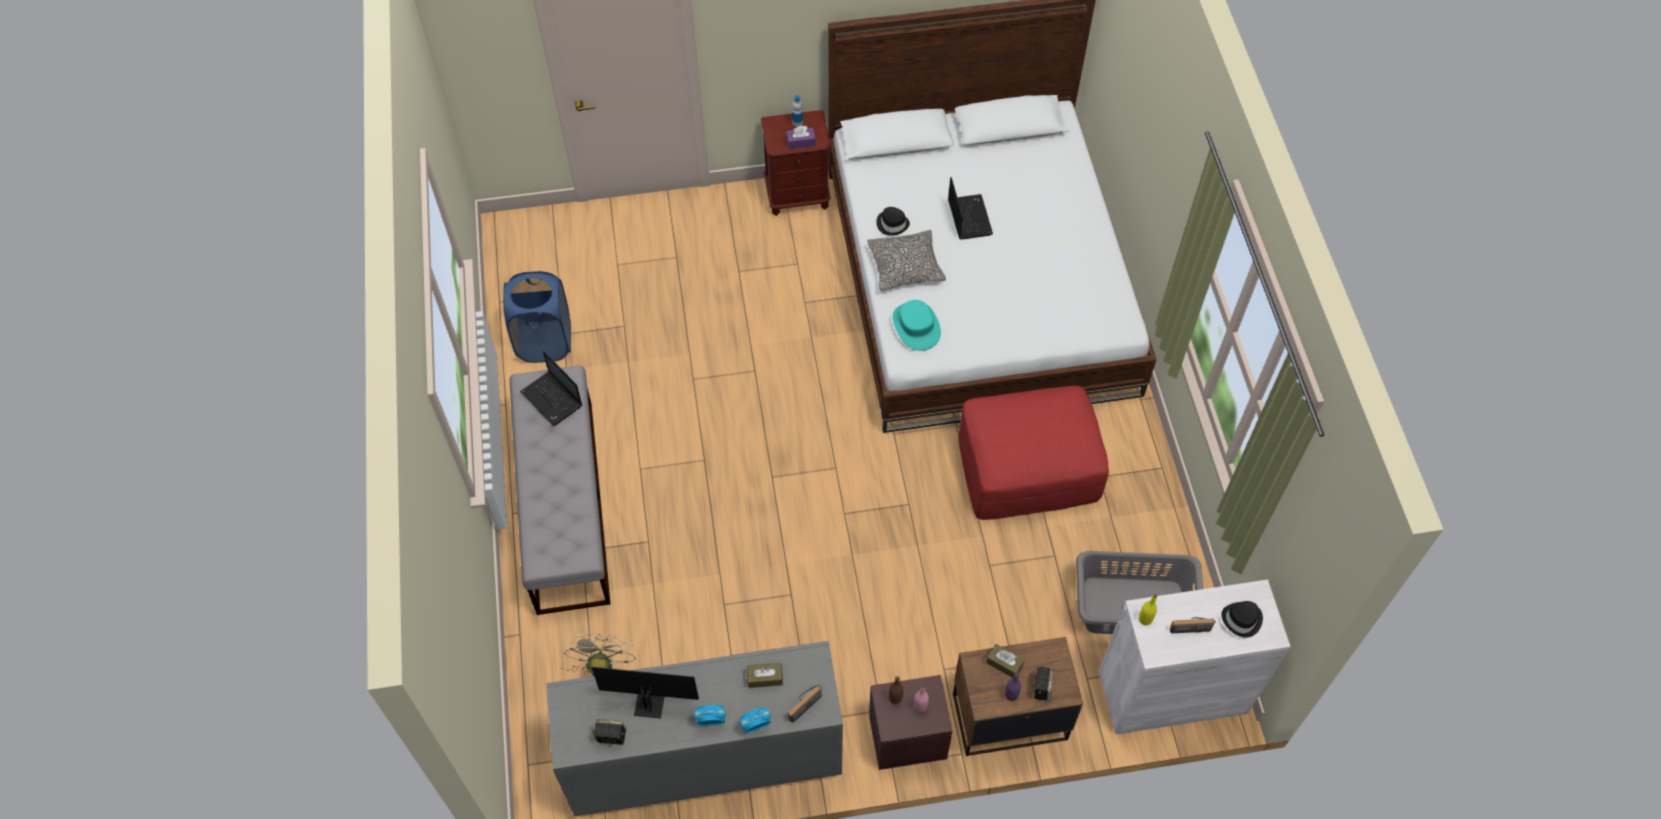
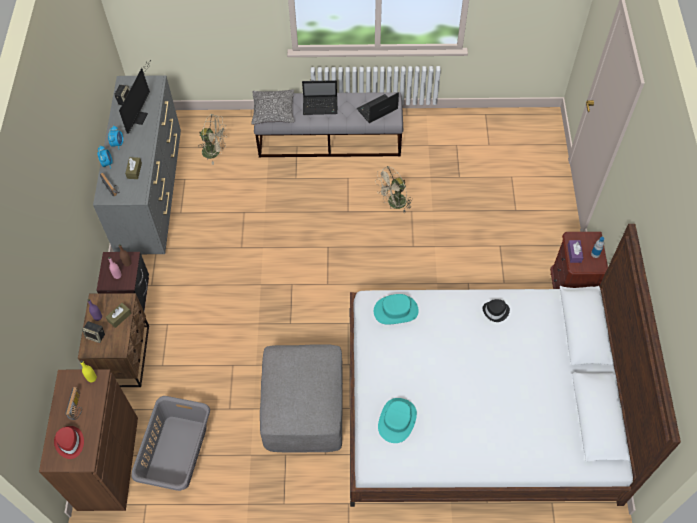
camera: 100 degrees right, 0 degrees up
blue laundry basket [503,271,571,363] -> none
pillow [867,230,946,291] -> pillow moved to [251,89,294,125]
laptop [948,177,993,240] -> laptop moved to [302,80,338,115]
red ottoman [959,386,1109,520] -> grey ottoman [260,344,343,453]
white cabinet [1099,579,1291,734] -> brown cabinet [39,369,138,511]
black hat [1221,601,1263,638] -> red hat [54,426,84,459]
none -> beige fan [375,166,413,212]
none -> turquoise hat [378,398,417,443]

